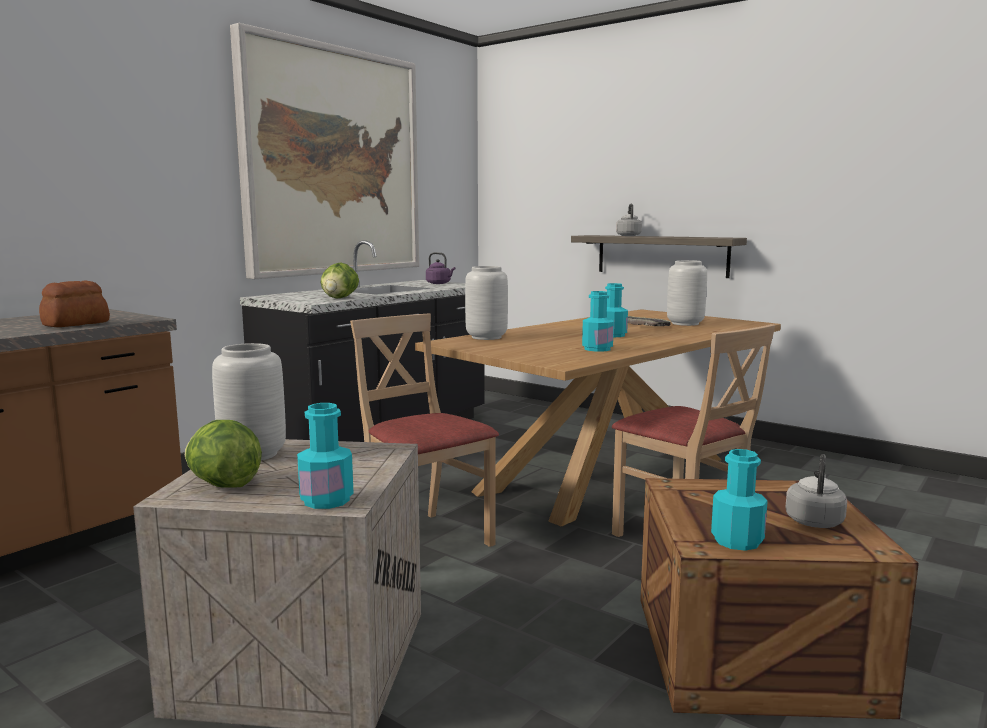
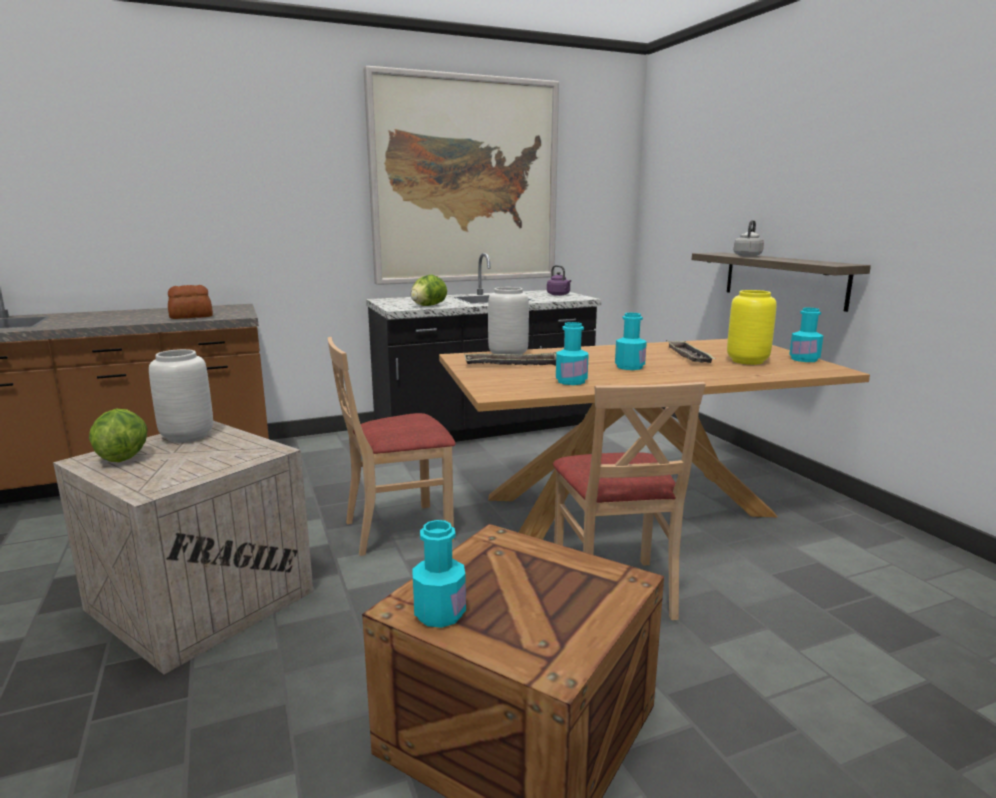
camera: 30 degrees right, 5 degrees up
turquoise bottle [297,403,354,509] -> turquoise bottle moved to [789,308,823,362]
beige chair [350,313,499,547] -> beige chair turned 105 degrees counterclockwise [328,337,456,556]
grey vase [667,260,707,326] -> yellow vase [727,290,777,365]
grey kettle [785,454,847,528] -> none
none -> tray [464,352,556,366]

